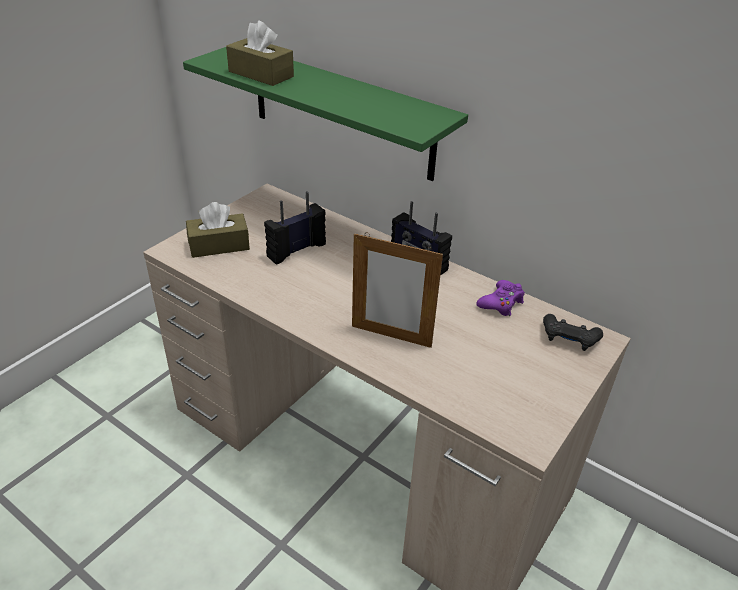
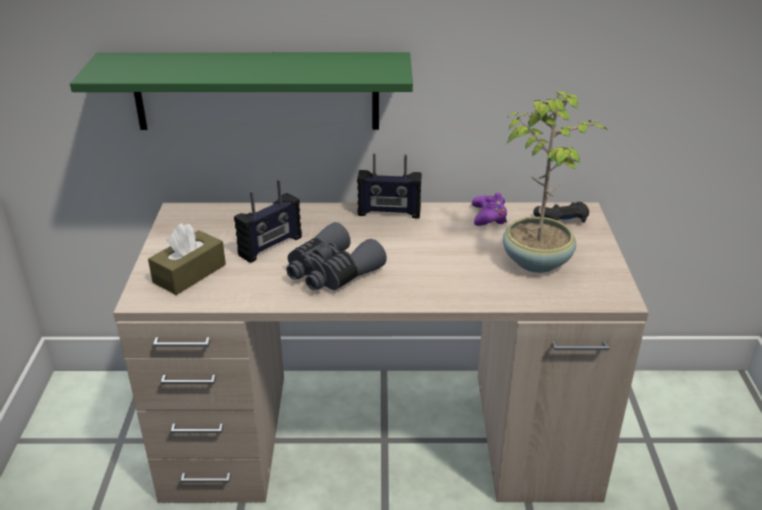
camera: 35 degrees left, 5 degrees down
brown tissue box [226,20,294,86] -> none
radio [264,191,326,265] -> radio turned 150 degrees counterclockwise [234,179,302,263]
picture frame [352,232,443,348] -> none
none -> grey binoculars [286,222,387,290]
none -> potted plant [503,91,606,273]

